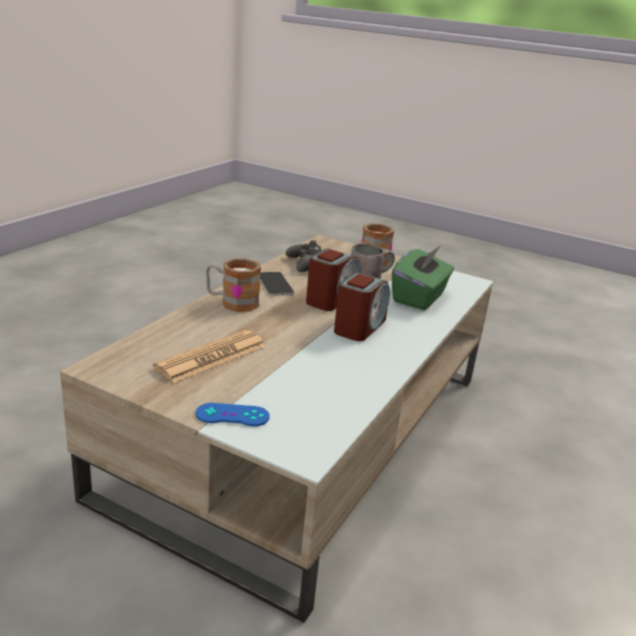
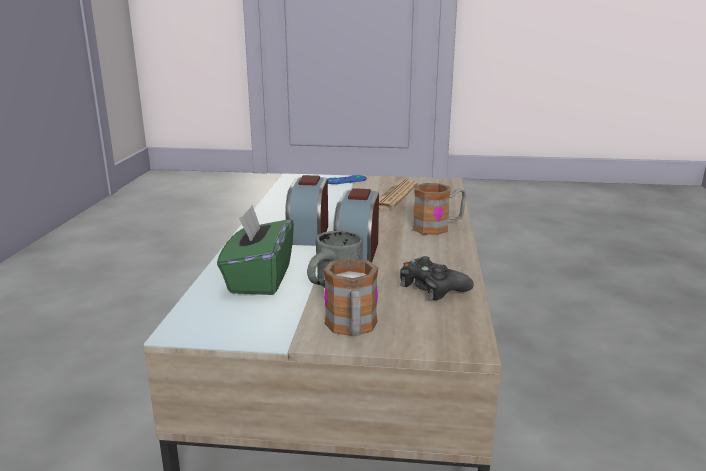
camera: 160 degrees right, 5 degrees down
phone [260,272,295,296] -> none

